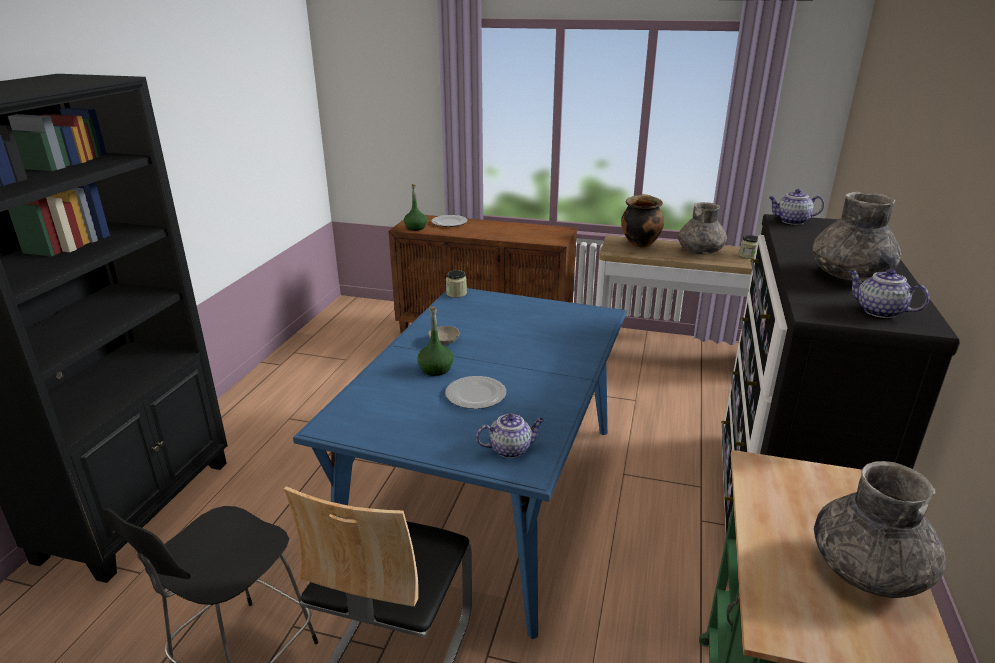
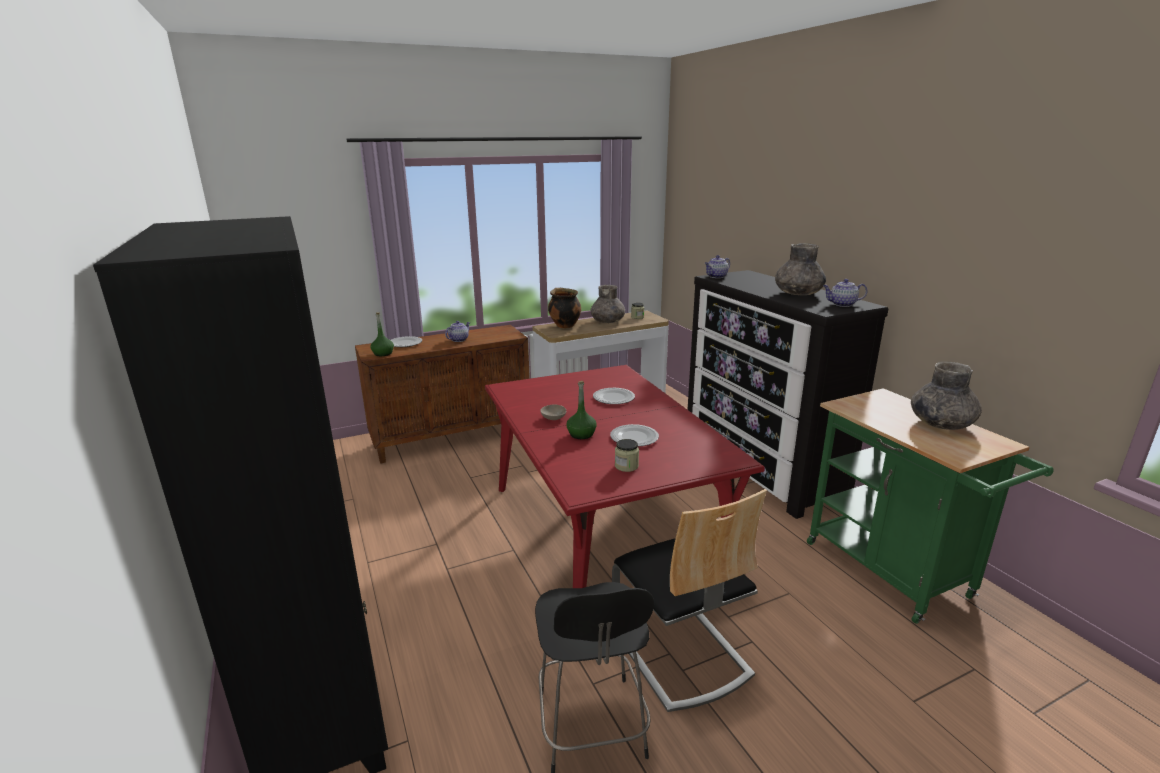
camera: 40 degrees left, 5 degrees down
blue dining table [293,288,626,639] -> red dining table [485,365,765,588]
jar [446,270,467,298] -> jar moved to [615,439,639,472]
teapot [476,414,544,458] -> teapot moved to [445,321,470,342]
none -> plate [593,388,635,404]

